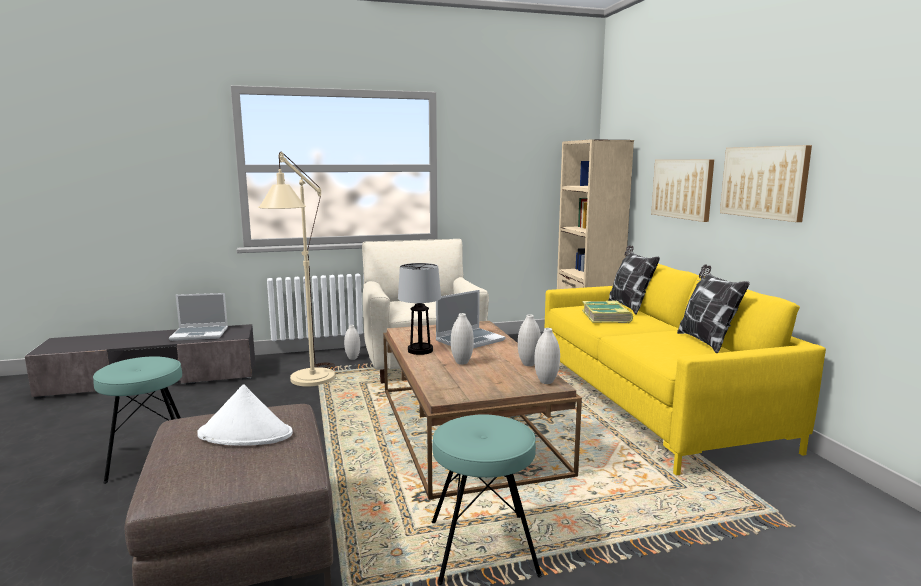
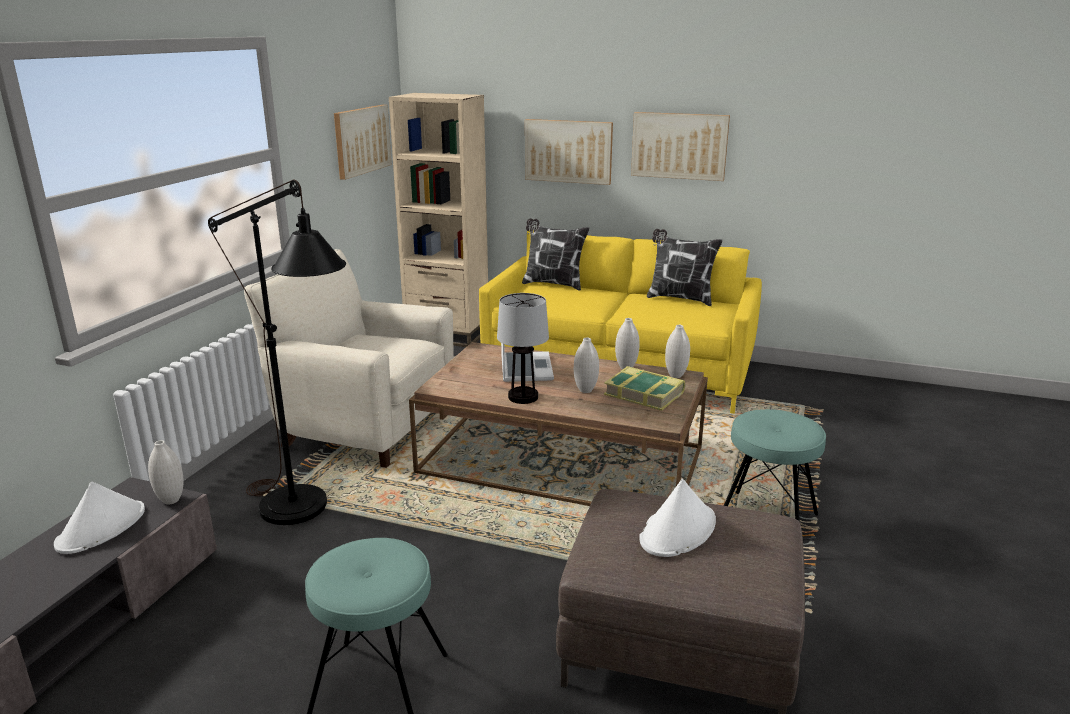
camera: 55 degrees left, 10 degrees up
laptop [169,293,228,341] -> white hat [54,482,145,554]
beige floor lamp [258,152,335,387] -> black floor lamp [208,180,346,525]
white vase [344,325,360,360] -> white vase moved to [148,440,184,505]
book [582,301,633,323] -> book moved to [604,366,685,411]
none -> picture [334,105,392,180]

